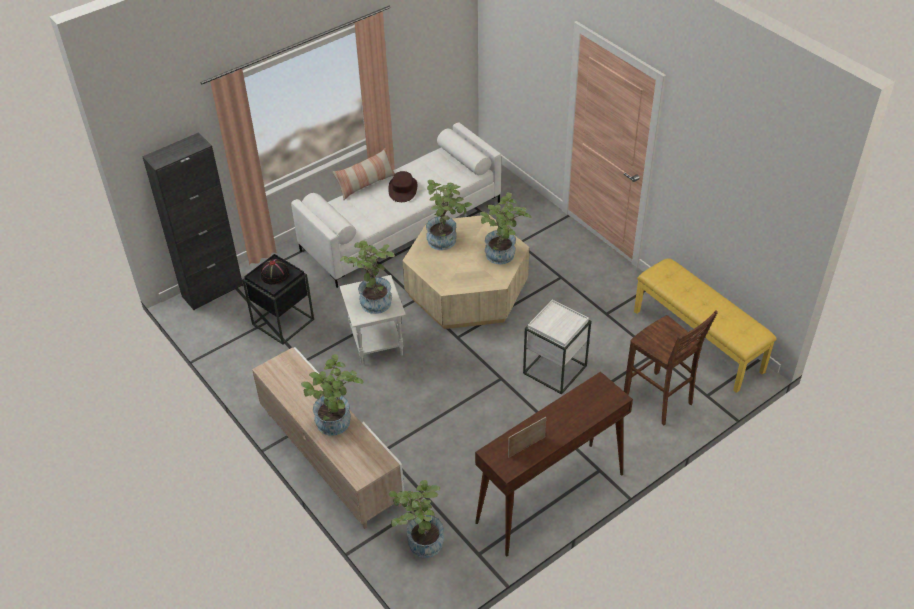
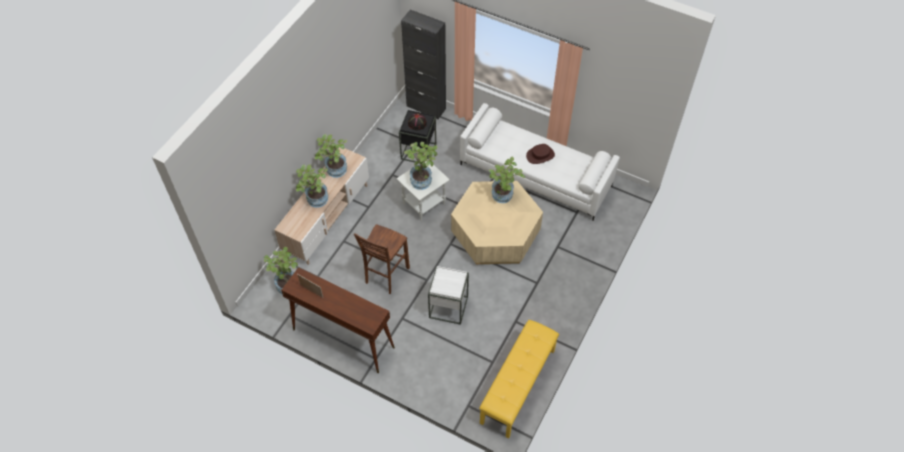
camera: 65 degrees right, 10 degrees up
pillow [333,148,395,200] -> none
potted plant [479,192,531,264] -> potted plant moved to [314,134,347,178]
brown stool [624,310,718,426] -> brown stool moved to [354,224,410,294]

